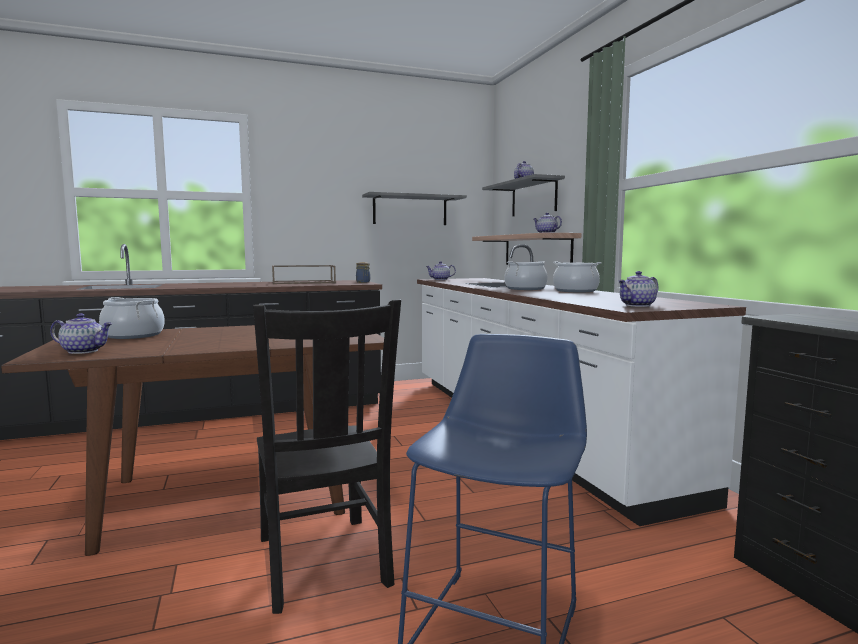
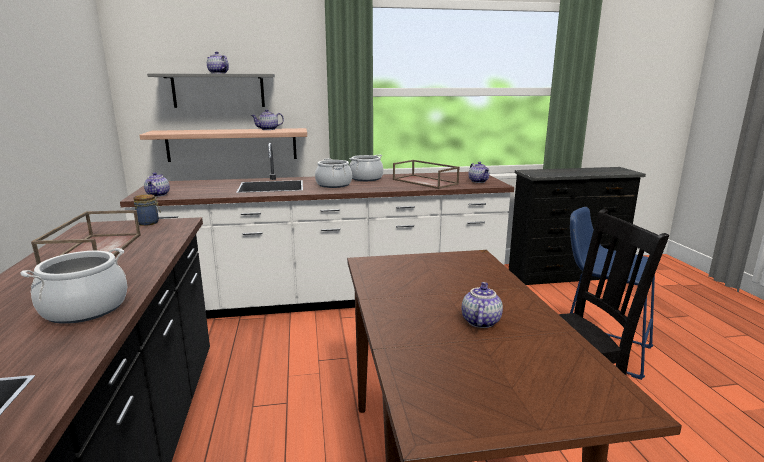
camera: 80 degrees left, 10 degrees up
teapot [50,313,112,354] -> teapot moved to [462,282,503,328]
cooking pot [99,297,165,339] -> cooking pot moved to [20,248,127,324]
grey shelf [362,192,467,225] -> none
none -> brown tray [393,160,460,189]

